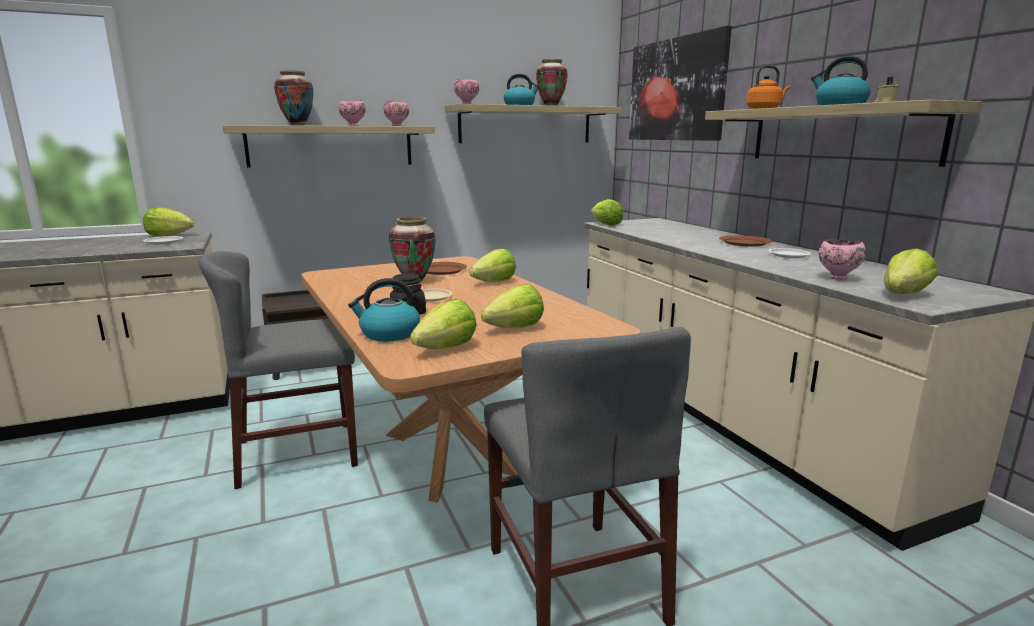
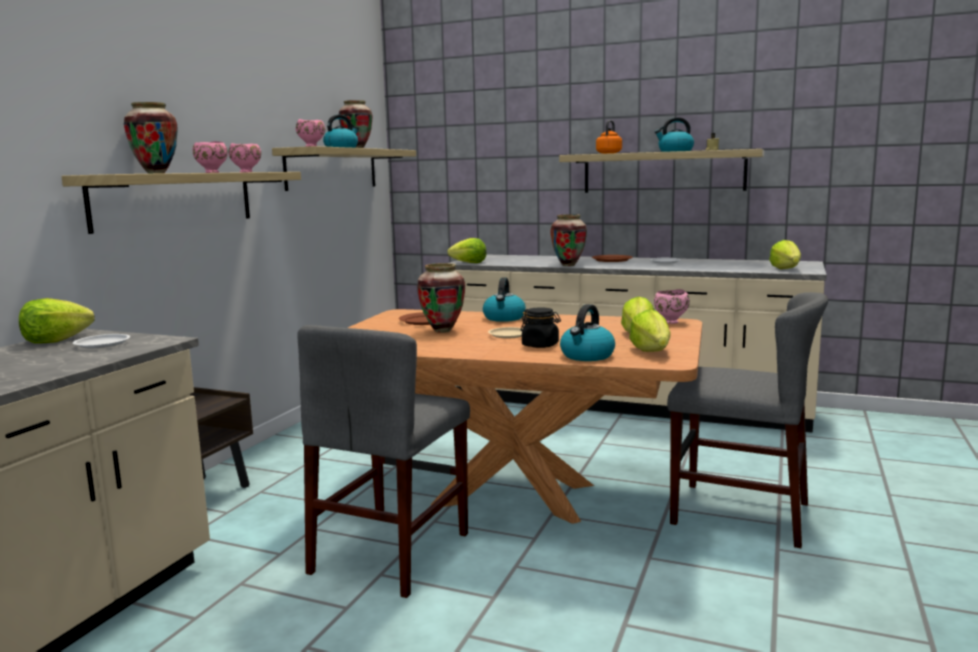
camera: 45 degrees left, 5 degrees down
lettuce [469,249,516,282] -> kettle [483,277,526,322]
picture [629,26,732,141] -> none
pink bowl [819,239,866,280] -> pink bowl moved to [654,289,690,324]
none -> vase [550,214,587,266]

